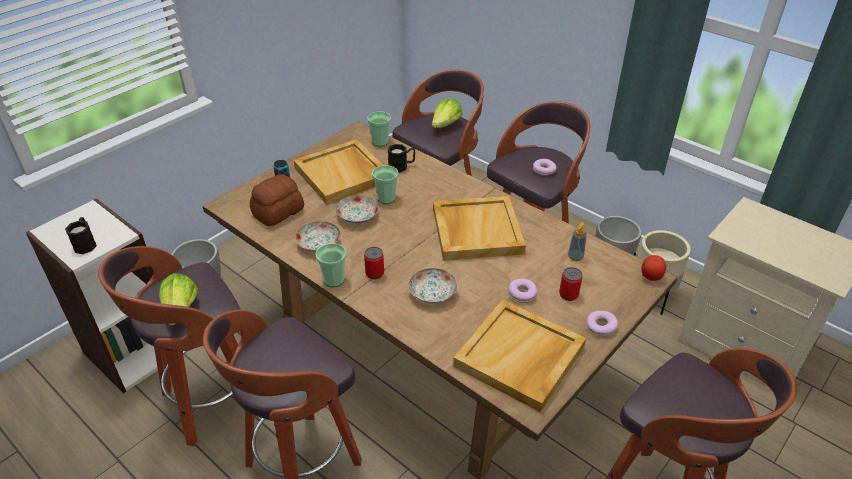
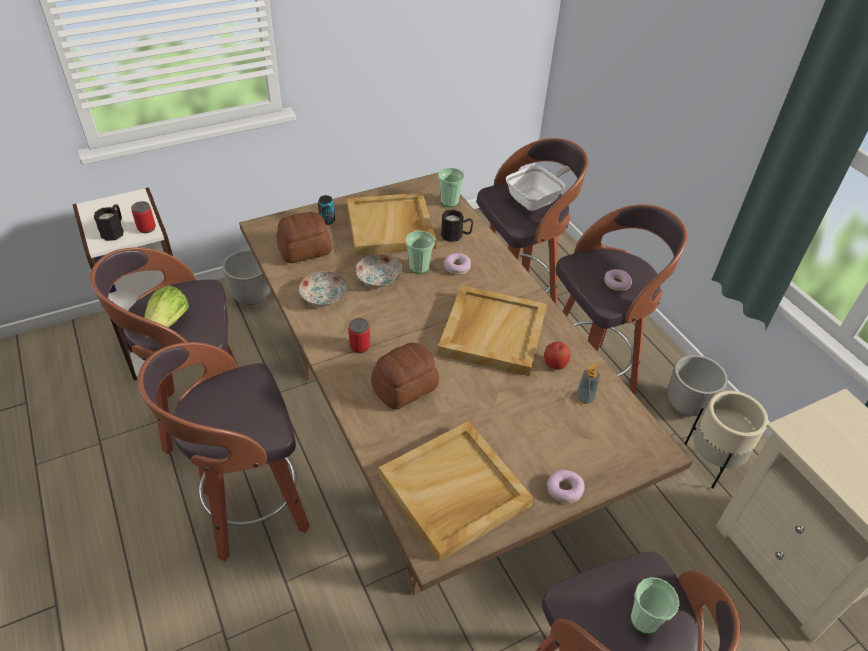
camera: 20 degrees right, 5 degrees up
cup [315,243,347,287] -> cup moved to [631,577,680,634]
plate [408,268,457,304] -> bread [371,342,439,409]
lettuce [432,98,463,128] -> frying pan [506,166,571,211]
donut [509,279,537,303] -> donut moved to [444,253,471,275]
can [559,267,582,301] -> can moved to [131,201,156,233]
apple [641,255,667,281] -> apple moved to [544,342,571,370]

